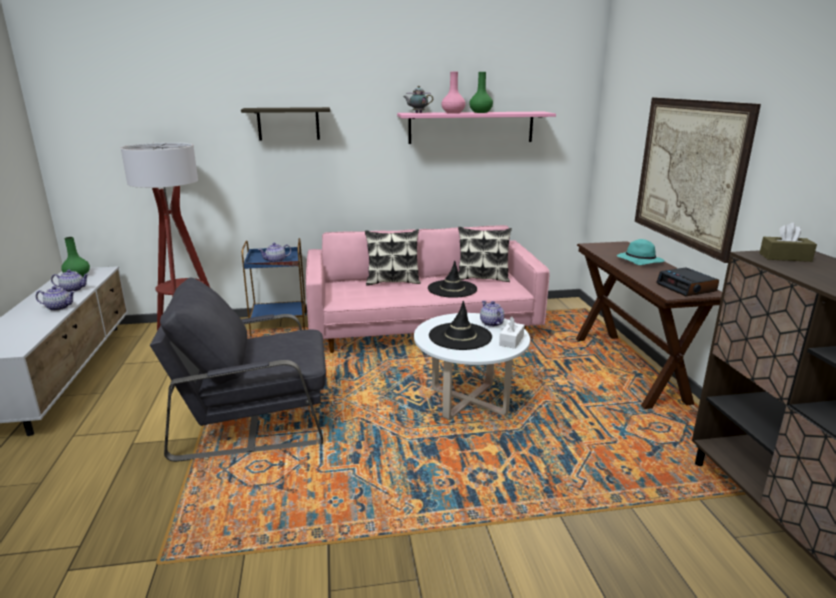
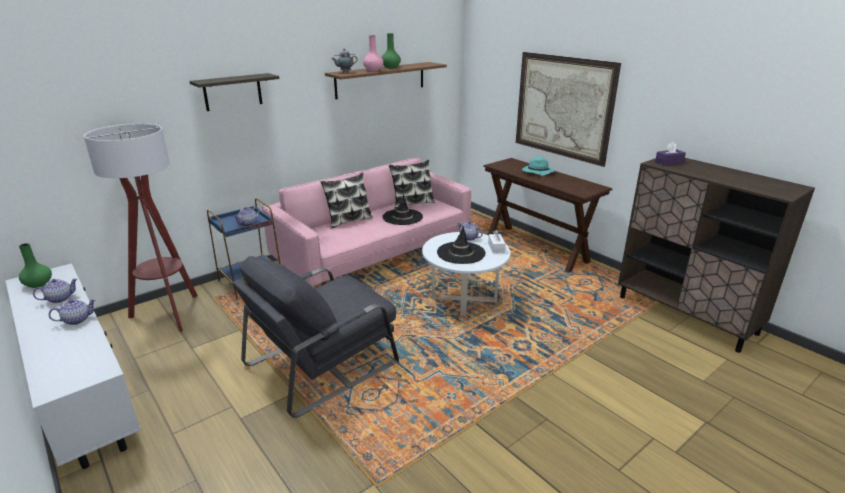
camera: 30 degrees left, 5 degrees up
pink shelf [397,112,556,144] -> brown shelf [325,62,447,99]
alarm clock [656,267,719,296] -> none
brown tissue box [760,223,817,262] -> purple tissue box [655,142,686,166]

